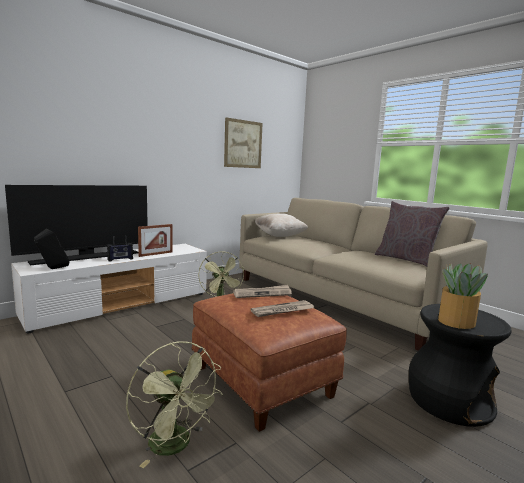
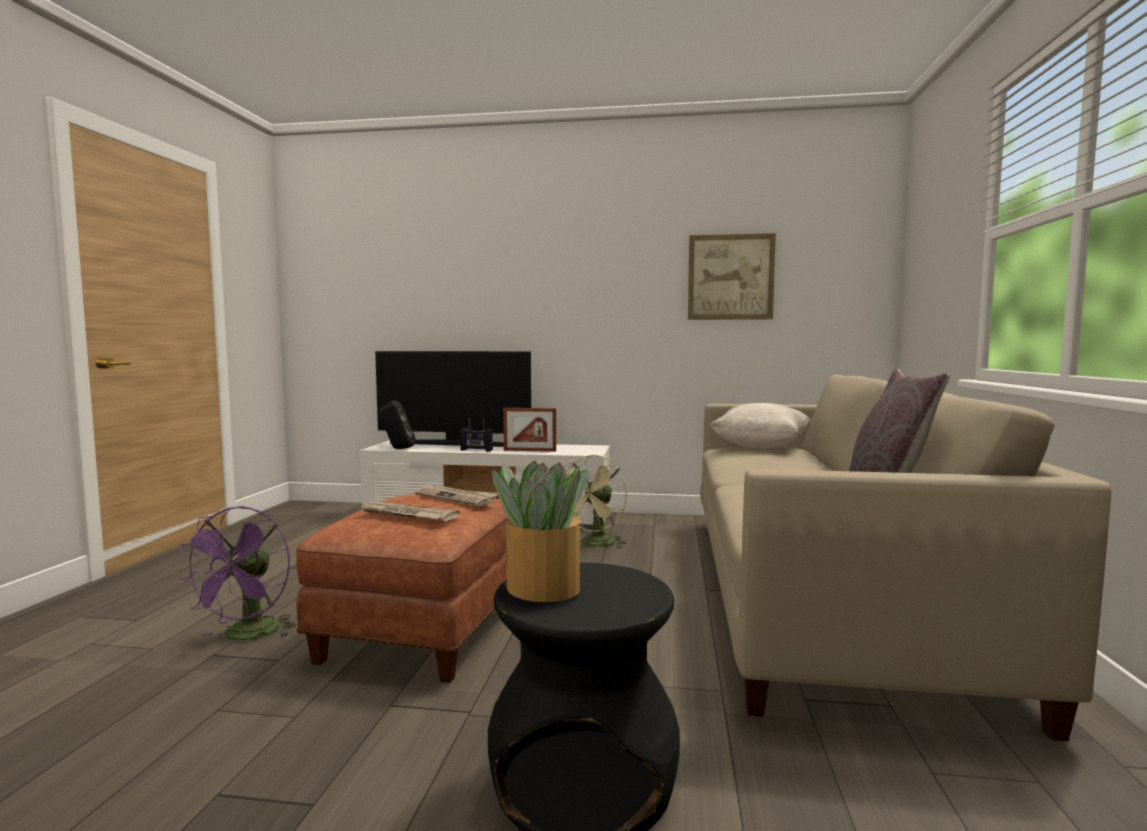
camera: 50 degrees right, 5 degrees down
green fan [126,341,223,468] -> purple fan [176,506,297,641]

